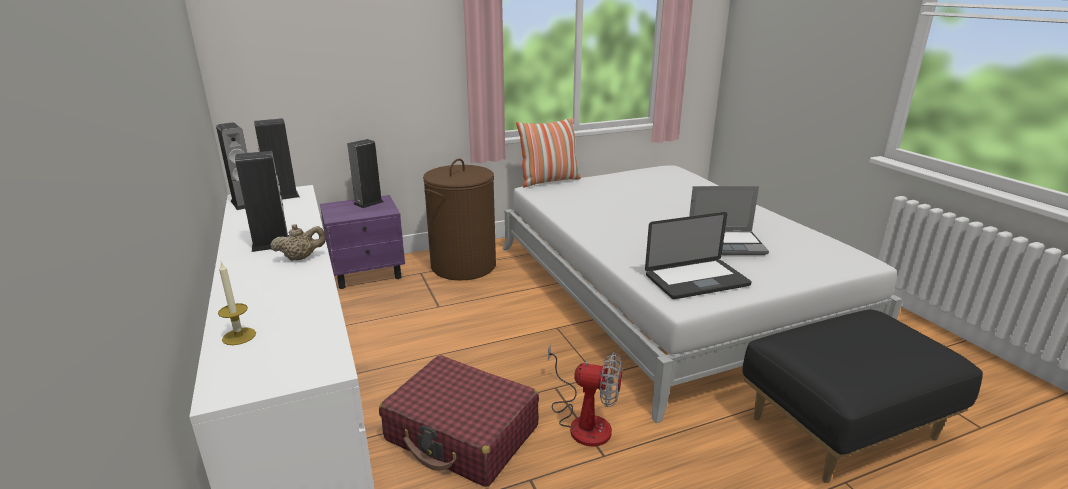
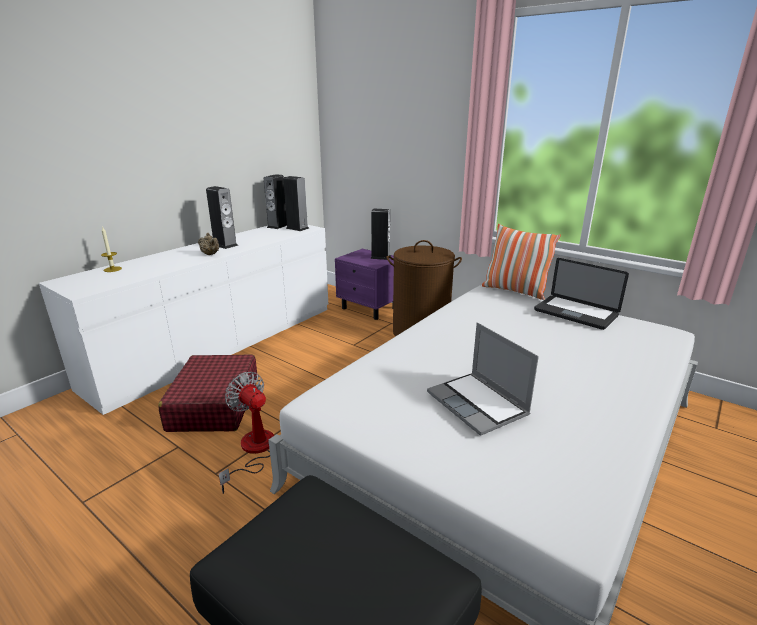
camera: 60 degrees right, 0 degrees up
fan [548,344,622,447] -> fan turned 150 degrees clockwise [218,372,274,494]
laptop [645,212,752,299] -> laptop moved to [534,258,629,330]

